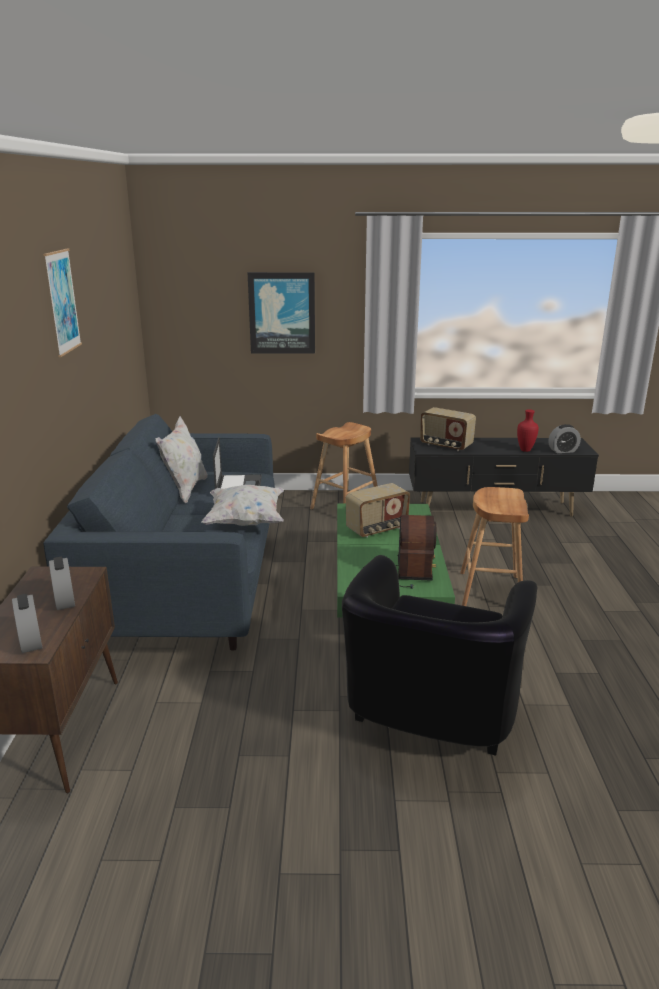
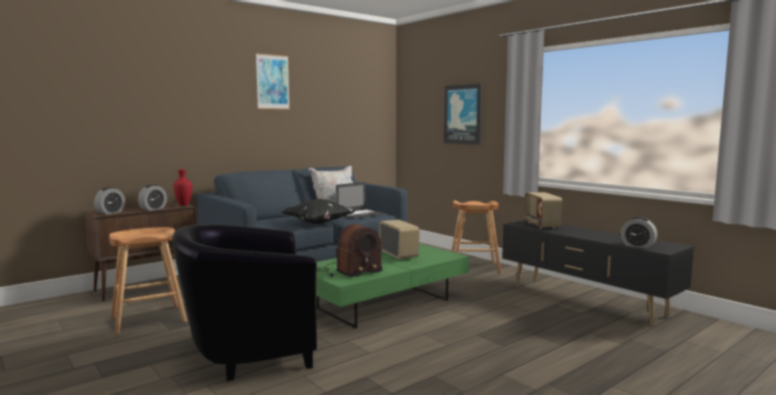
camera: 50 degrees right, 15 degrees down
white pillow [201,485,284,526] -> black pillow [282,199,356,224]
radio [346,483,410,538] -> radio turned 135 degrees counterclockwise [379,220,419,260]
brown stool [460,487,529,606] -> brown stool moved to [109,227,187,335]
red vase [517,409,539,452] -> red vase moved to [173,169,192,206]

